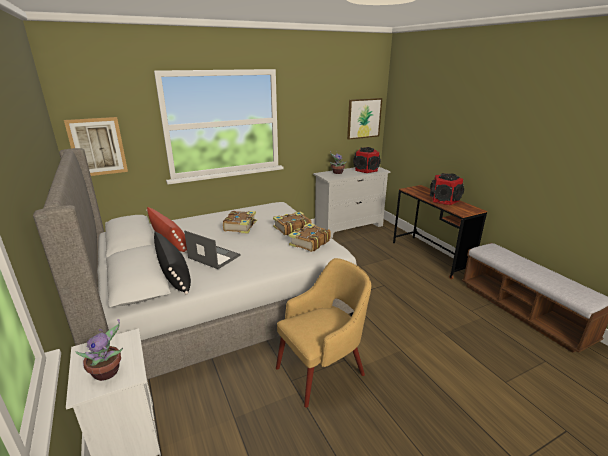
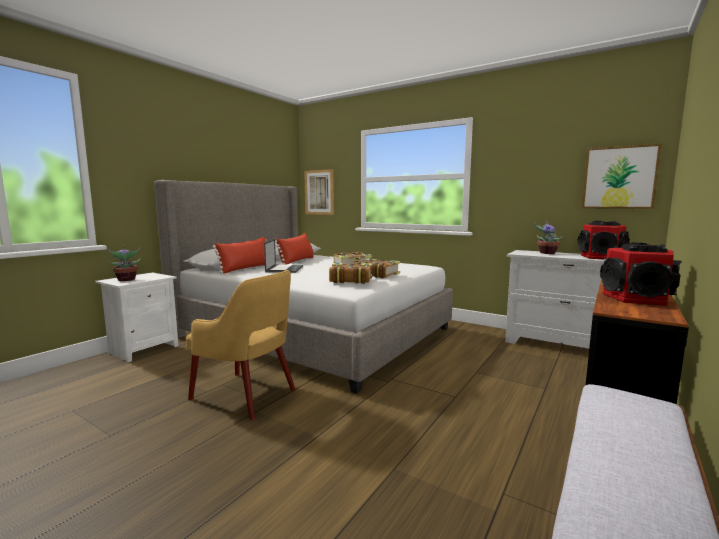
camera: 60 degrees right, 15 degrees down
black pillow [154,231,191,295] -> red pillow [213,237,267,274]

